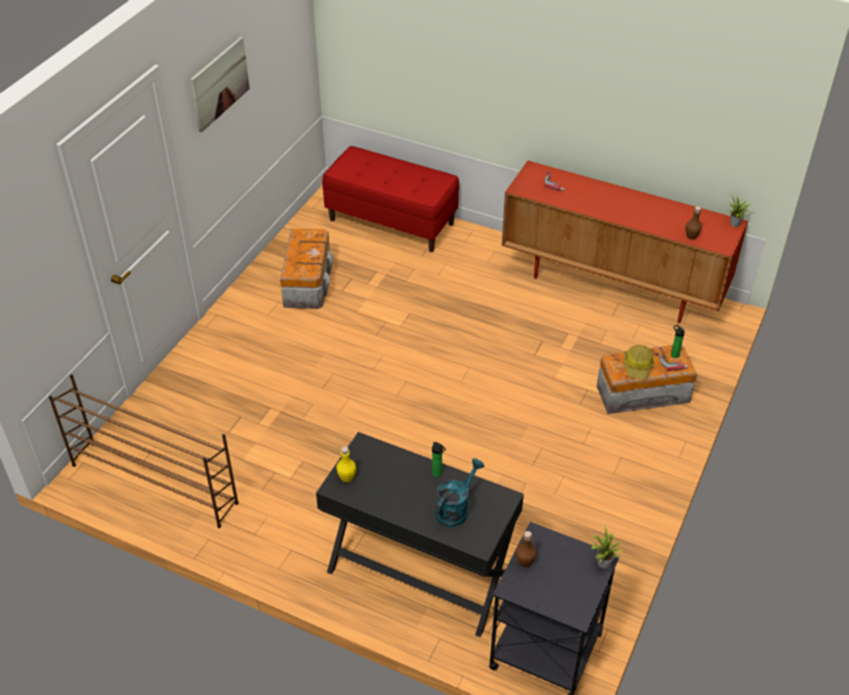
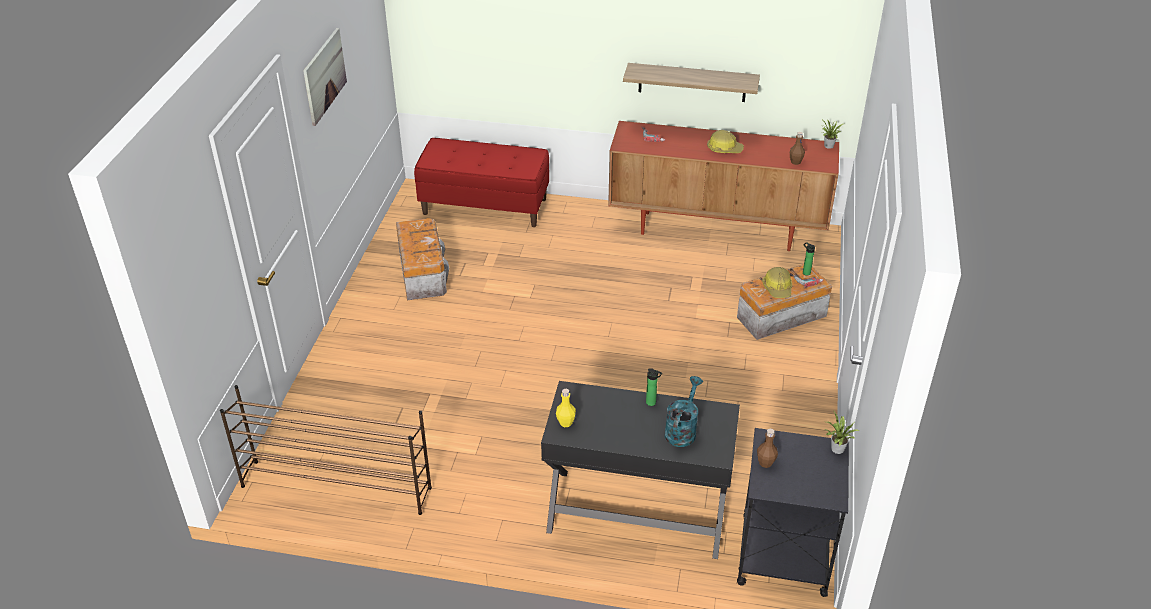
camera: 15 degrees left, 5 degrees down
none -> shelf [623,63,760,102]
none -> hard hat [707,130,744,153]

